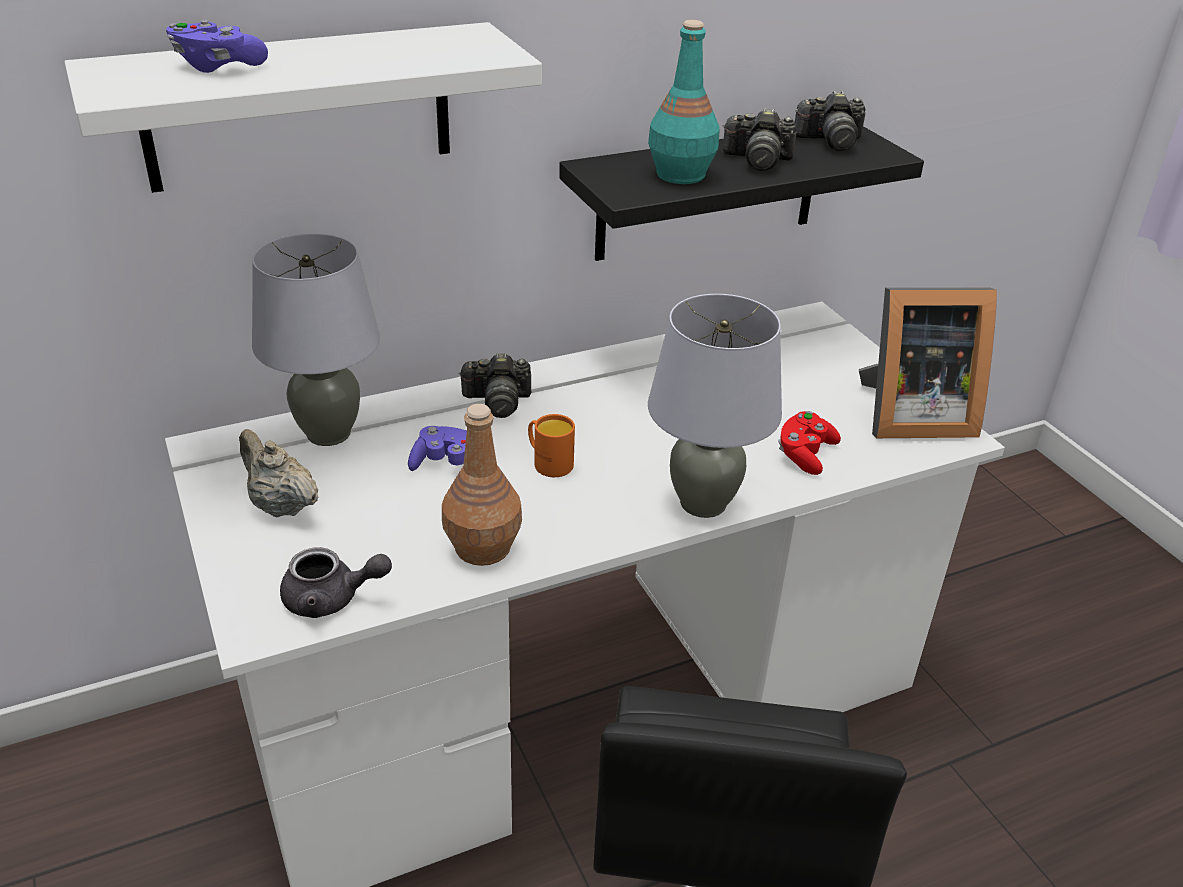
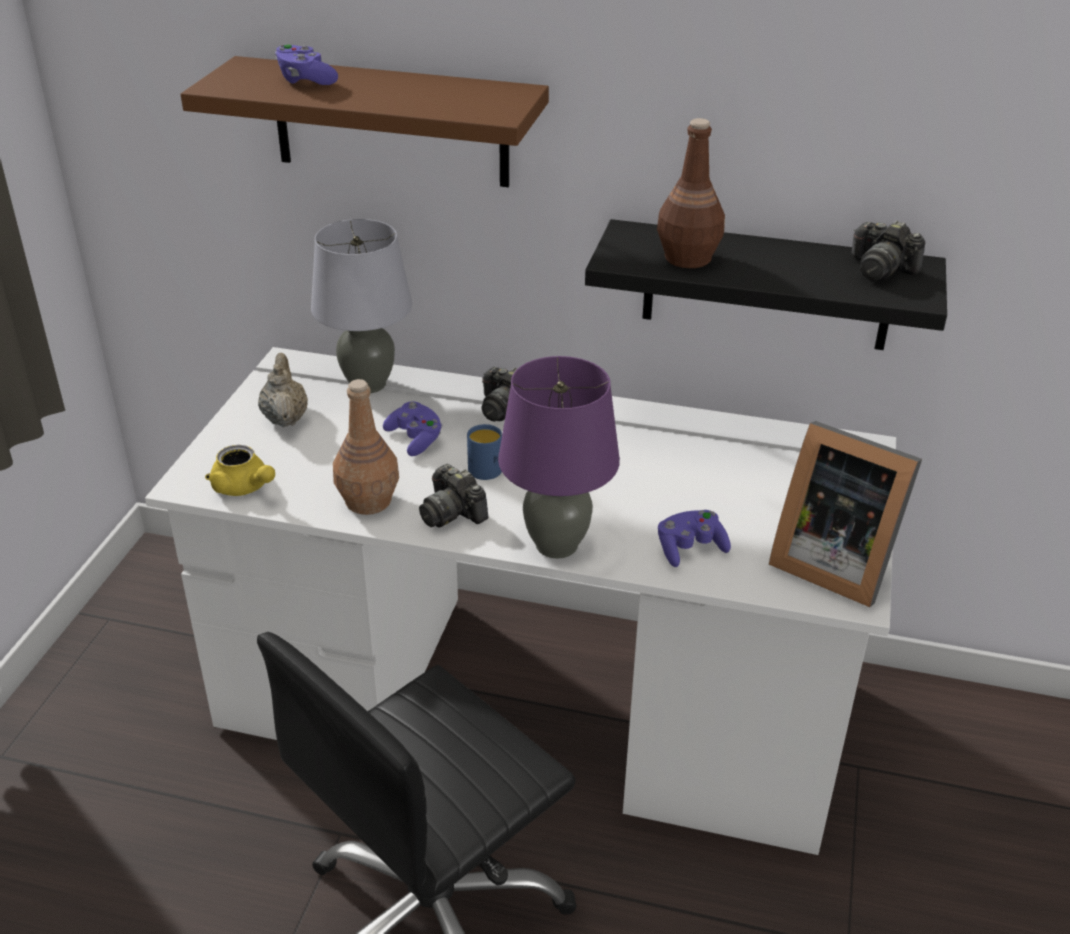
camera: 40 degrees right, 0 degrees up
white shelf [64,22,542,193] -> brown shelf [180,56,549,187]
grey teapot [280,547,392,618] -> yellow teapot [205,445,275,496]
orange mug [528,414,575,477] -> blue mug [467,424,502,480]
turquoise bottle [648,20,720,184] -> brown bottle [657,118,725,268]
grey table lamp [648,294,782,518] -> purple table lamp [498,356,620,559]
camera [722,108,797,171] -> camera moved to [419,464,488,527]
red game controller [778,411,841,475] -> purple game controller [658,510,731,567]

